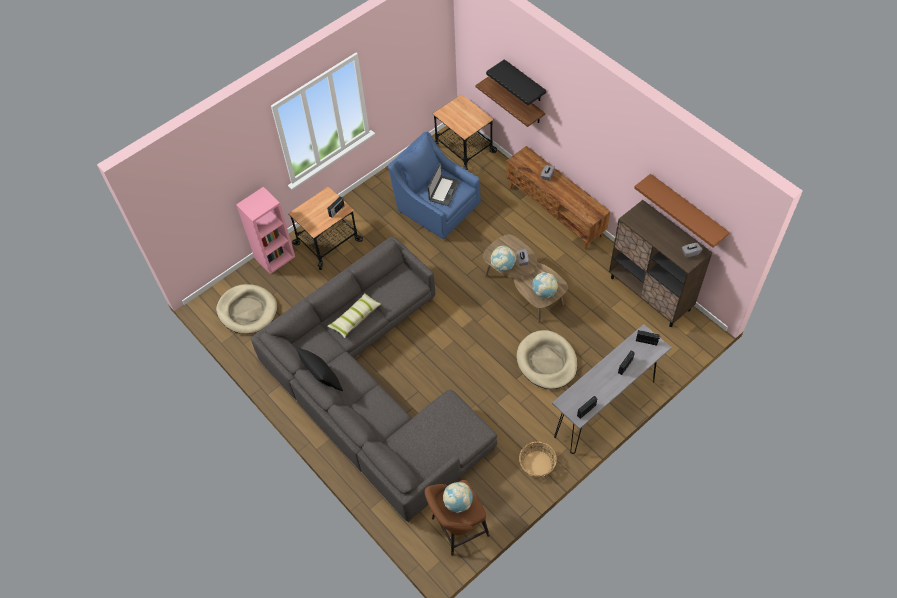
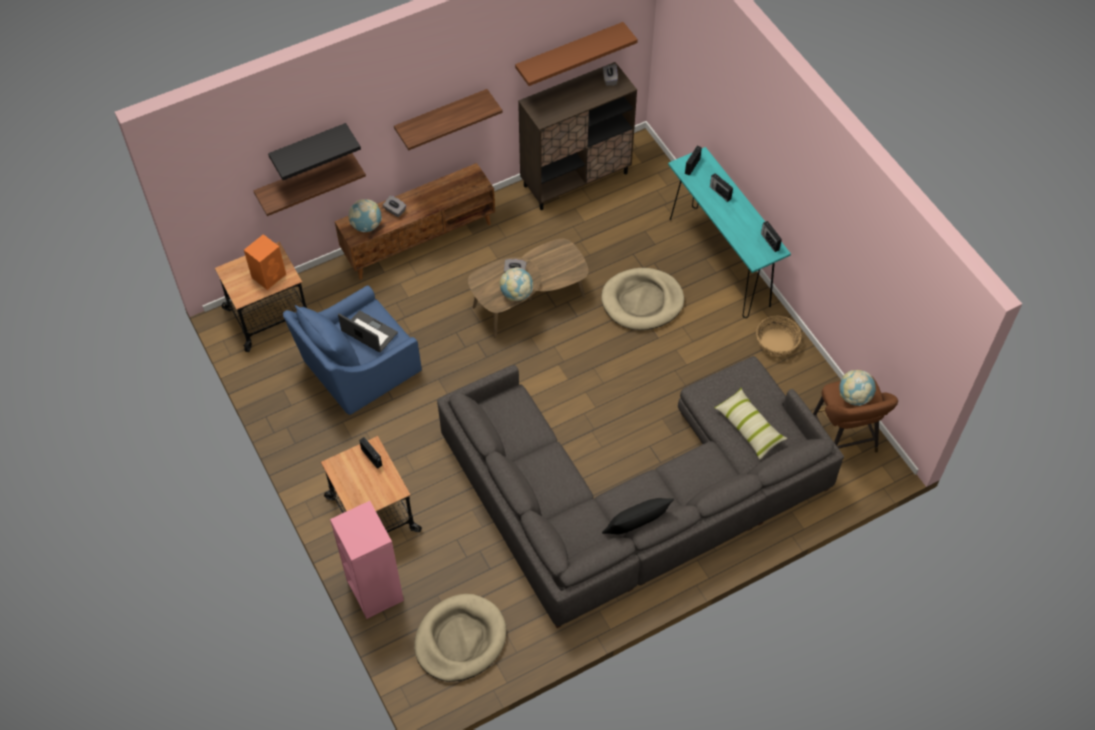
camera: 80 degrees left, 0 degrees up
pillow [327,293,382,338] -> pillow moved to [714,388,788,460]
globe [532,272,558,298] -> globe moved to [348,199,382,232]
grey console table [552,324,672,454] -> turquoise console table [668,147,791,318]
none -> orange speaker [244,234,286,290]
none -> shelf [394,89,503,150]

